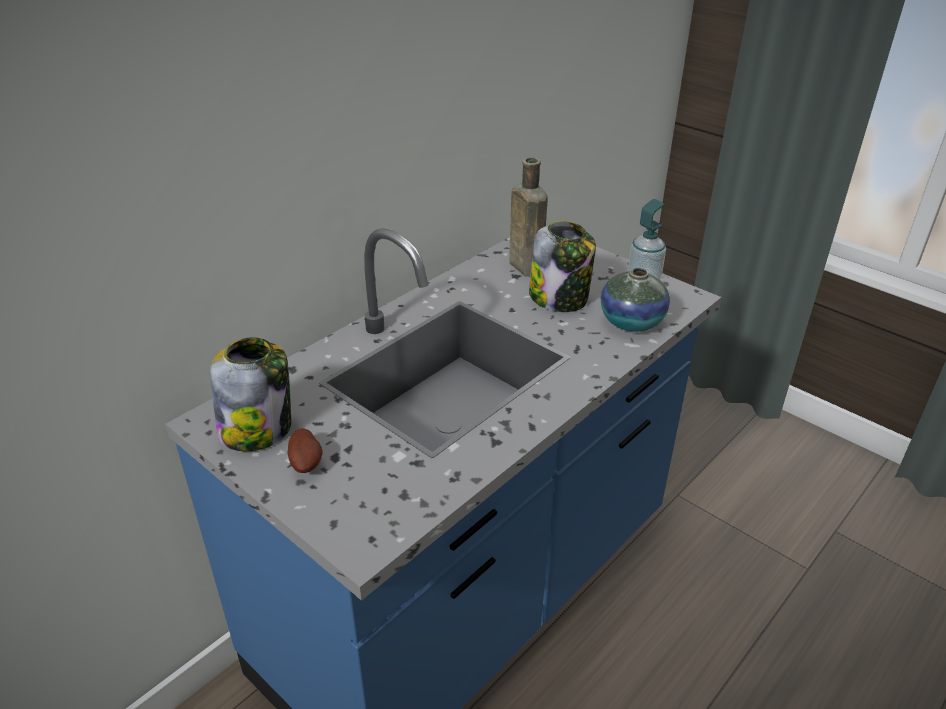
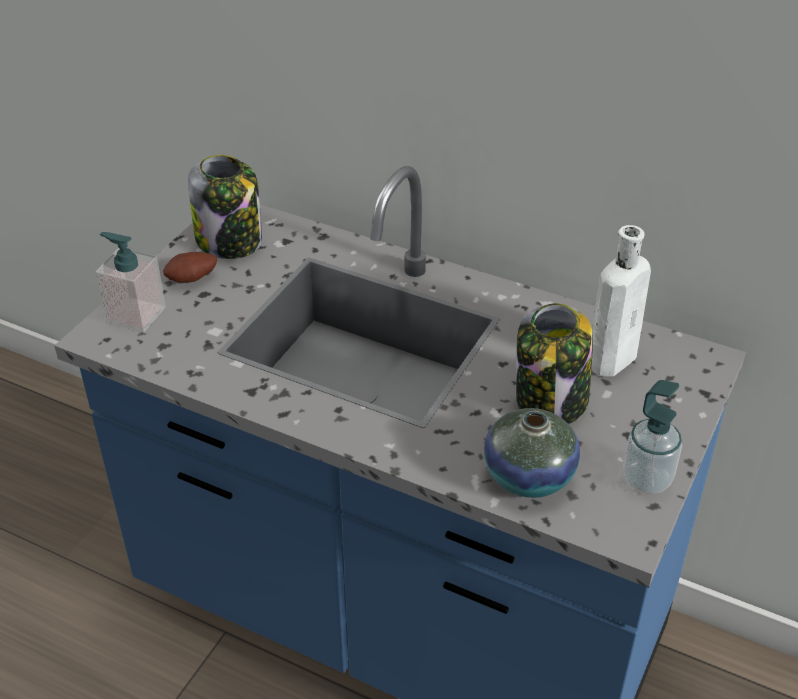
camera: 75 degrees right, 5 degrees up
brown bottle [510,157,548,277] -> white bottle [591,225,651,377]
none -> soap dispenser [96,232,166,332]

